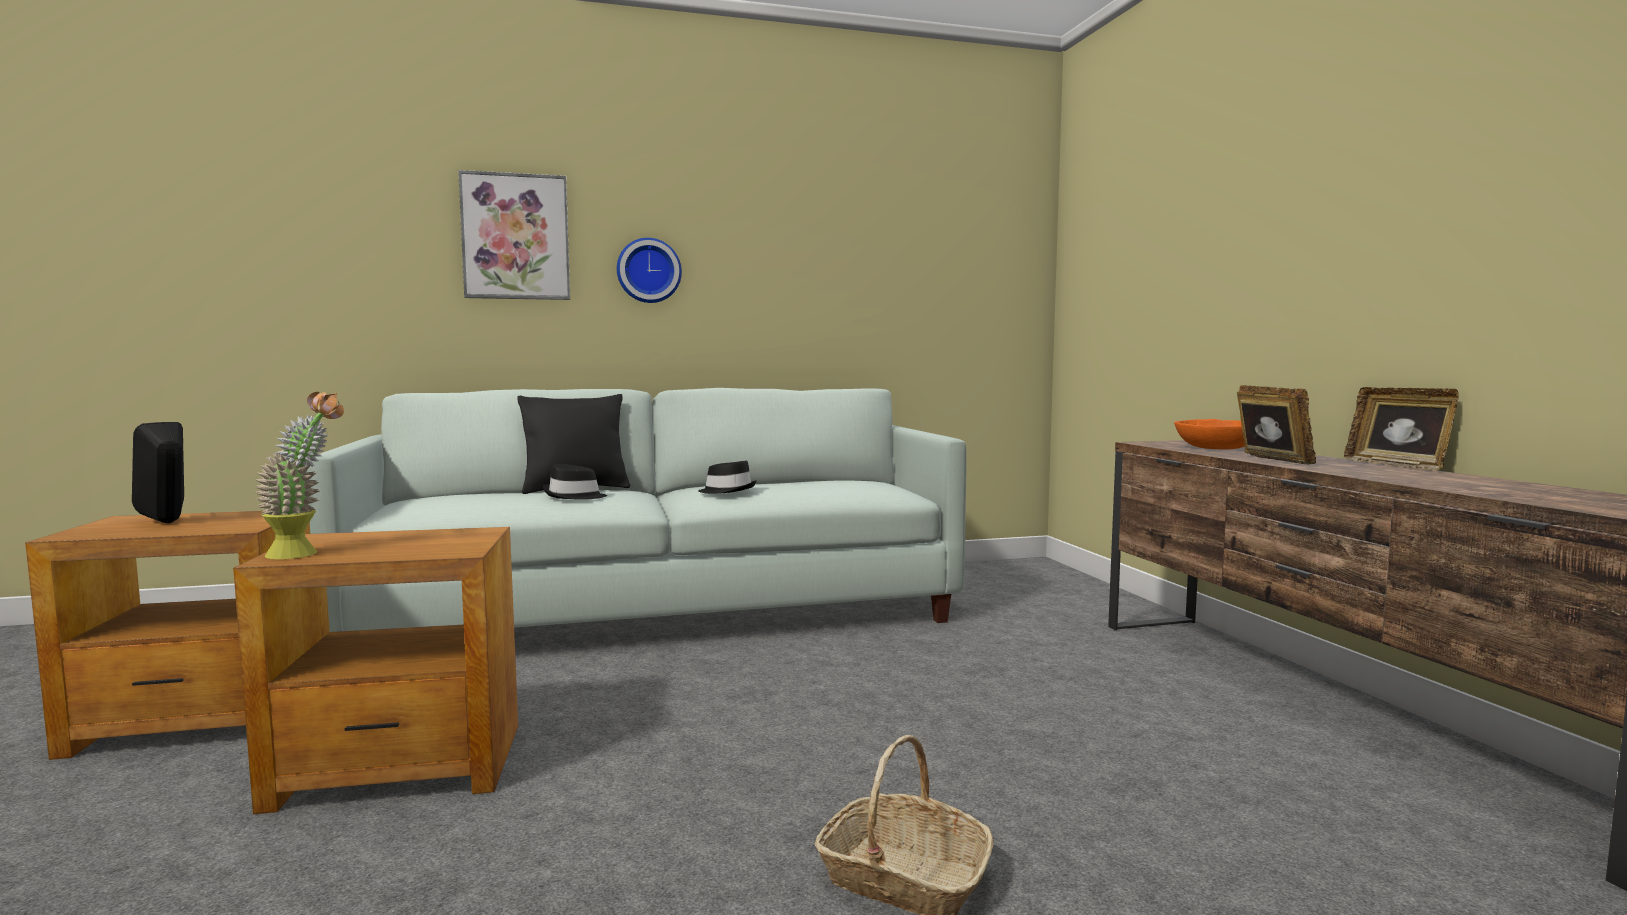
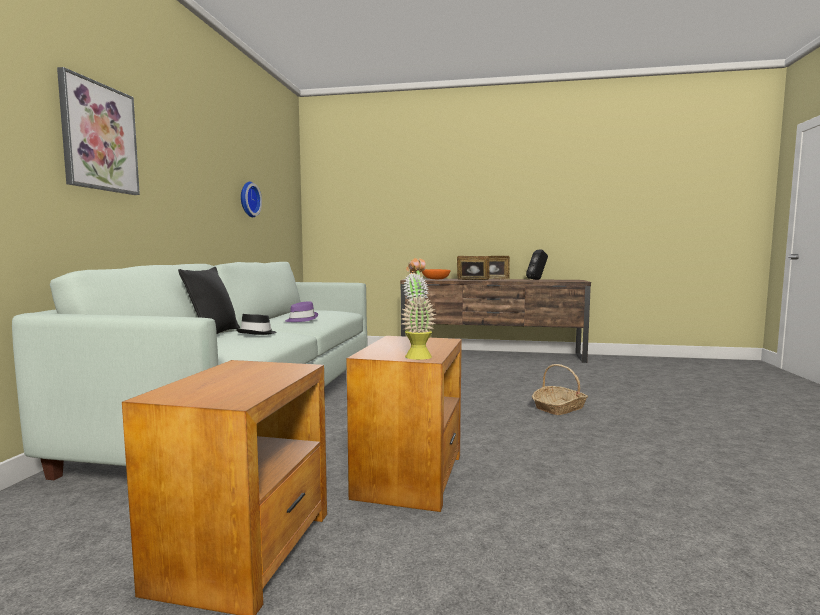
camera: 65 degrees left, 0 degrees up
black speaker [132,422,184,523] -> black speaker moved to [526,250,548,280]
wall clock [617,238,682,303] -> wall clock moved to [241,182,262,217]
black hat [698,461,757,494] -> purple hat [285,301,318,322]

